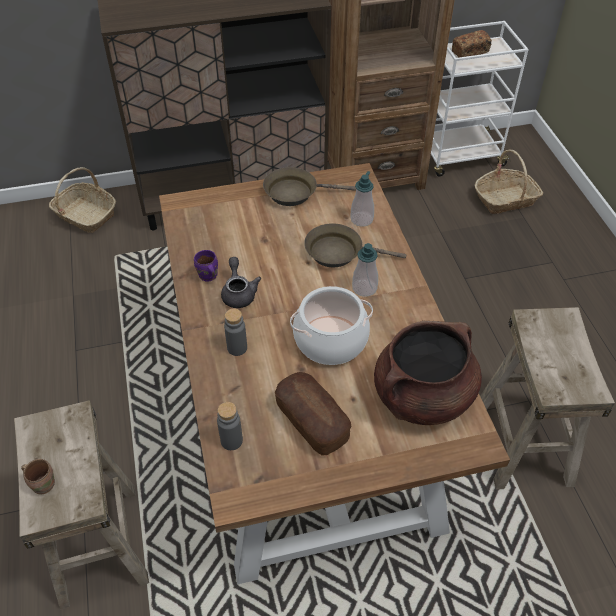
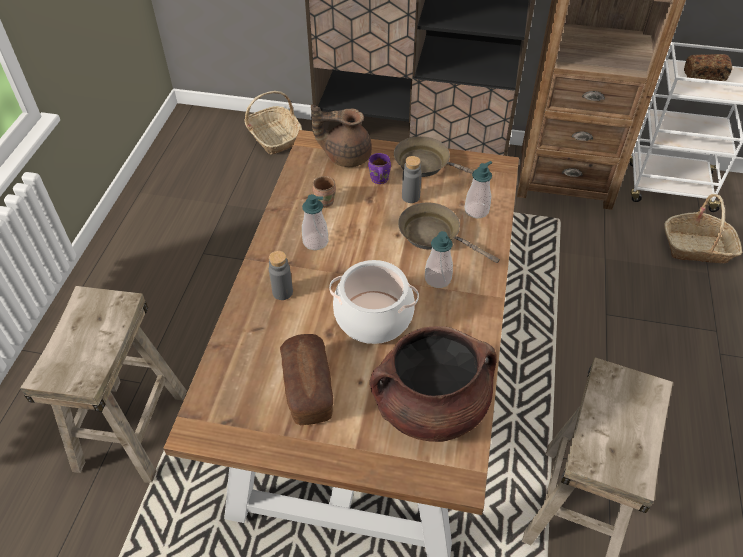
camera: 25 degrees right, 0 degrees up
brown mug [21,459,55,494] -> brown mug moved to [313,176,336,208]
purple mug [194,250,218,281] -> purple mug moved to [368,153,391,184]
grey bottle [217,402,243,450] -> grey bottle moved to [402,156,422,203]
grey teapot [221,257,261,308] -> soap dispenser [302,194,329,250]
none -> brown teapot [311,104,372,167]

